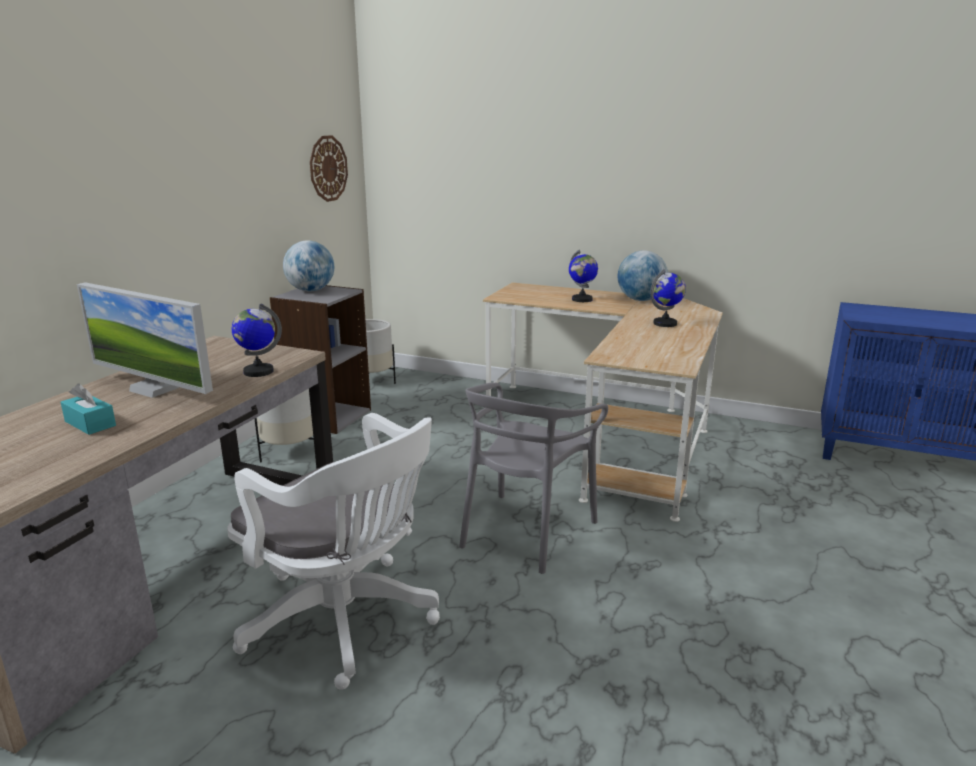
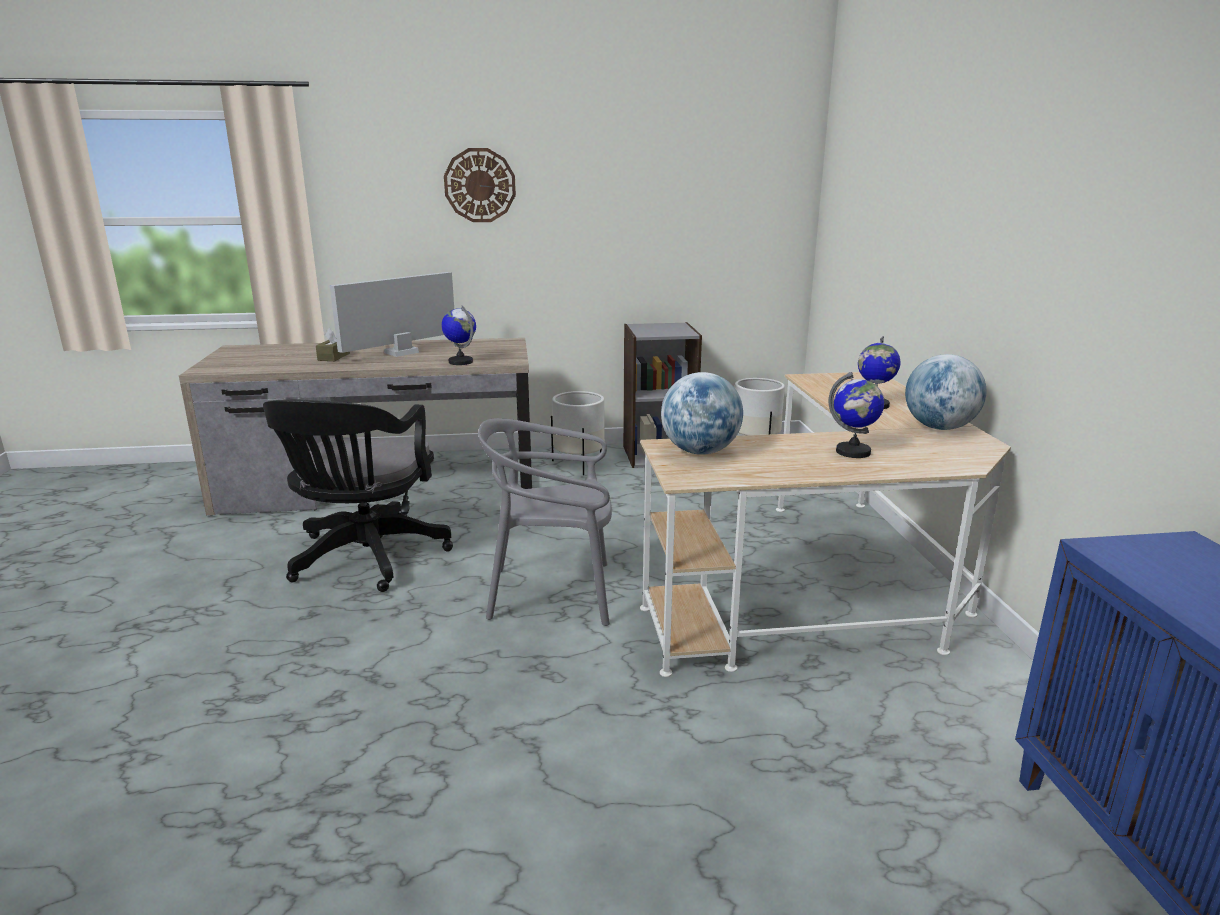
camera: 60 degrees right, 0 degrees up
turquoise tissue box [61,383,116,435] -> brown tissue box [316,328,350,361]
monitor [77,282,213,398] -> monitor turned 45 degrees clockwise [330,272,454,357]
white office chair [227,413,440,690] -> black office chair [263,400,453,592]
globe [283,240,334,292] -> globe moved to [661,372,743,455]
wall clock [310,135,348,202] -> wall clock moved to [444,148,516,222]

